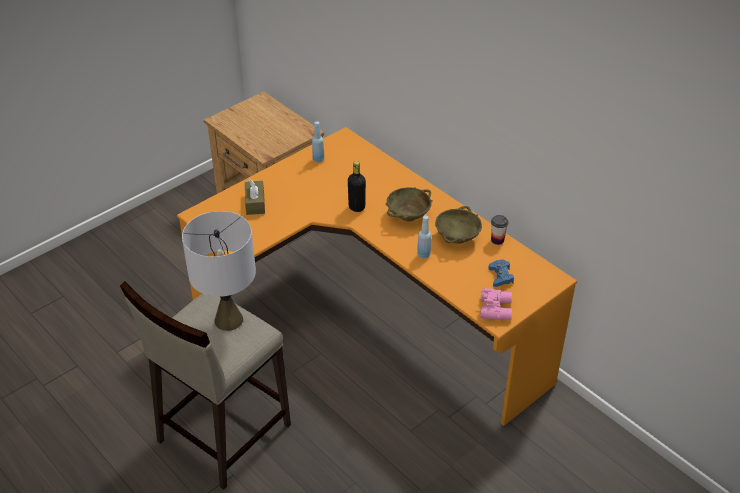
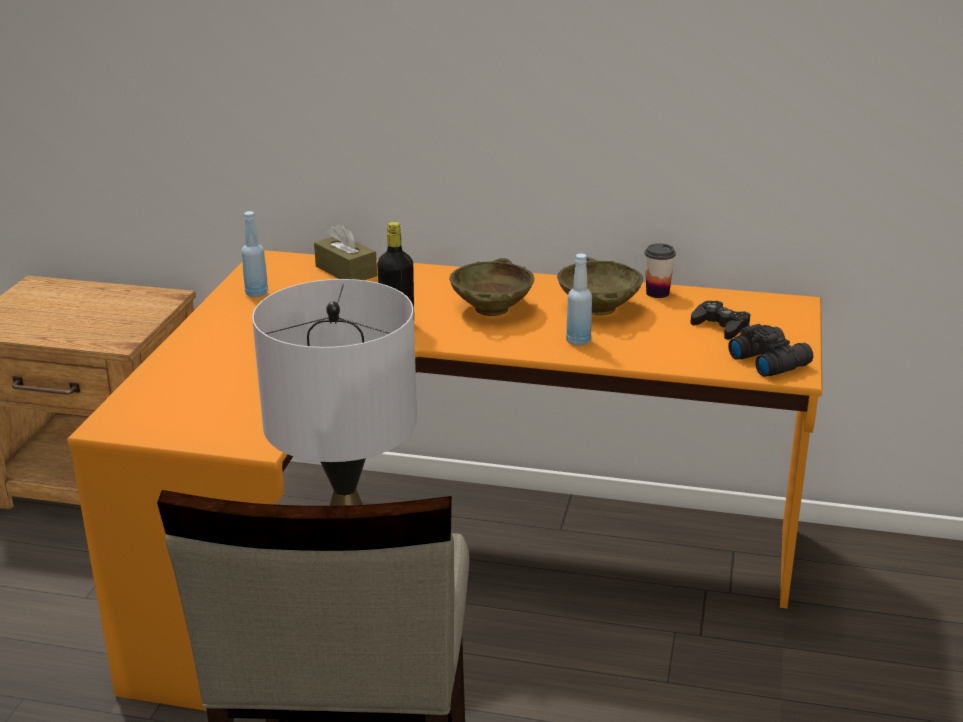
camera: 35 degrees left, 15 degrees down
brown tissue box [245,179,265,215] -> brown tissue box moved to [314,223,377,280]
pink binoculars [480,288,512,321] -> black binoculars [728,324,813,377]
blue game controller [488,260,514,287] -> black game controller [690,301,750,340]

